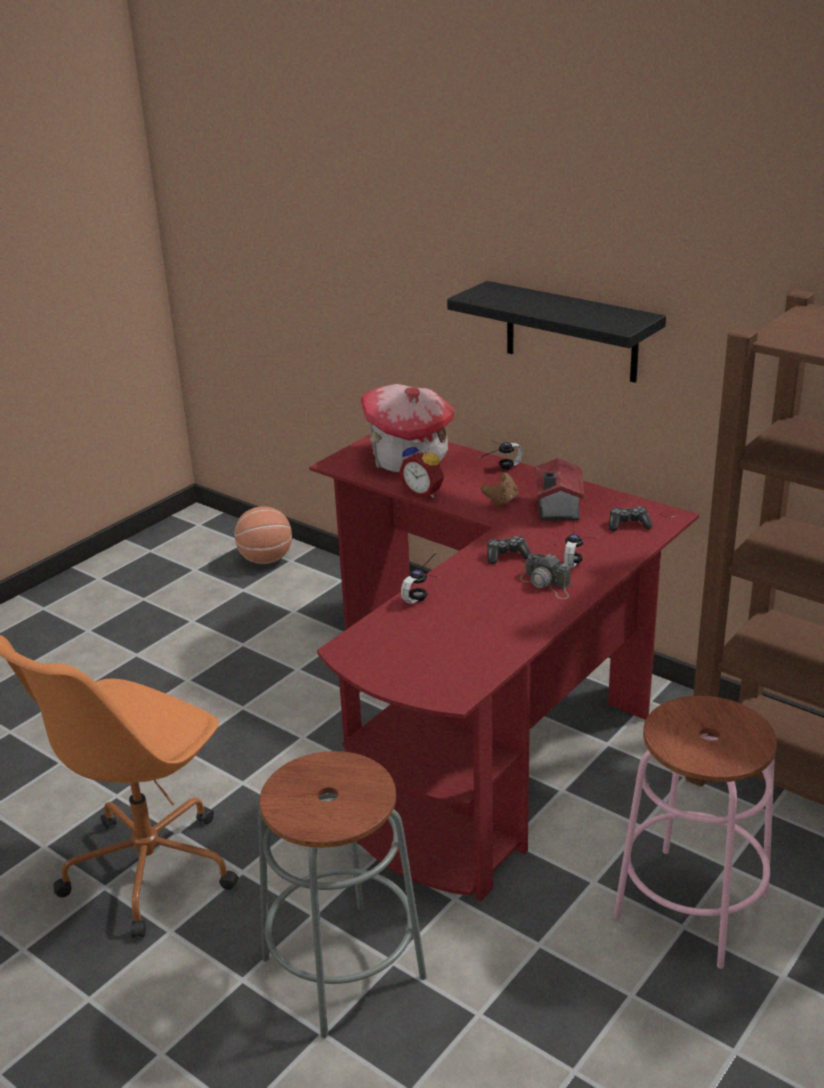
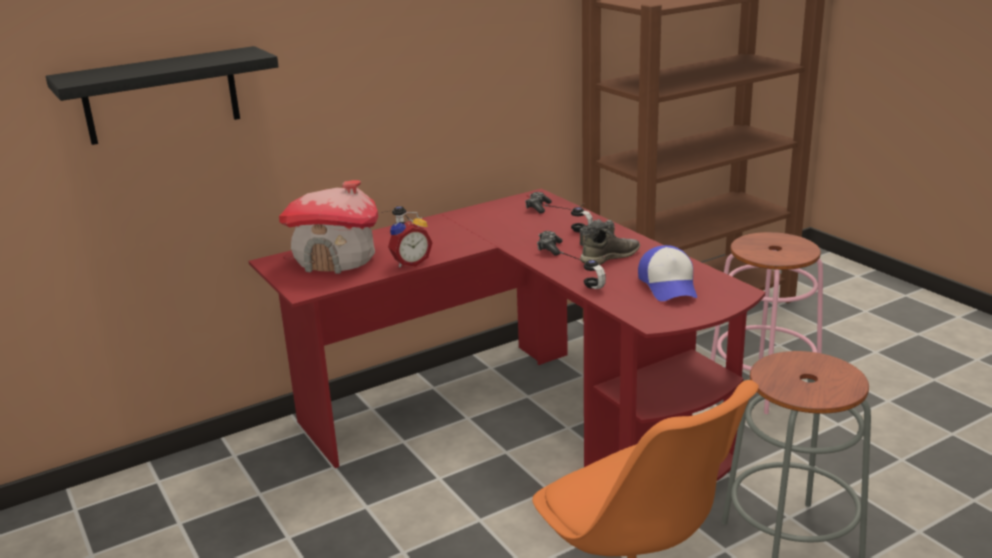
camera: 70 degrees left, 5 degrees down
basketball [235,506,292,564] -> none
black shelf [447,281,666,383] -> black shelf moved to [45,46,279,145]
brown game controller [481,473,519,508] -> none
toy house [535,458,584,520] -> none
none -> grey shoe [580,229,640,265]
none -> cap [638,245,697,301]

